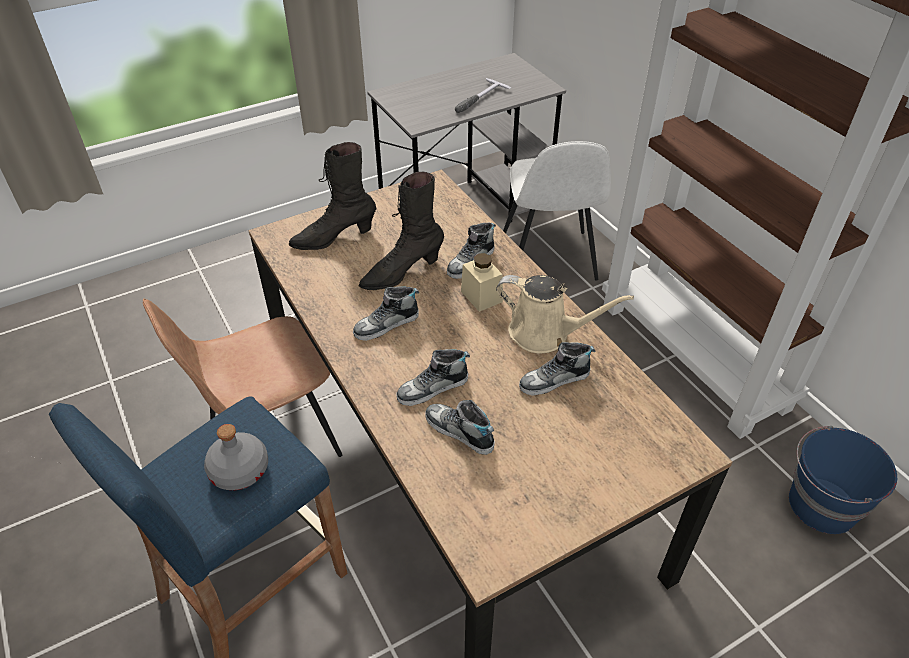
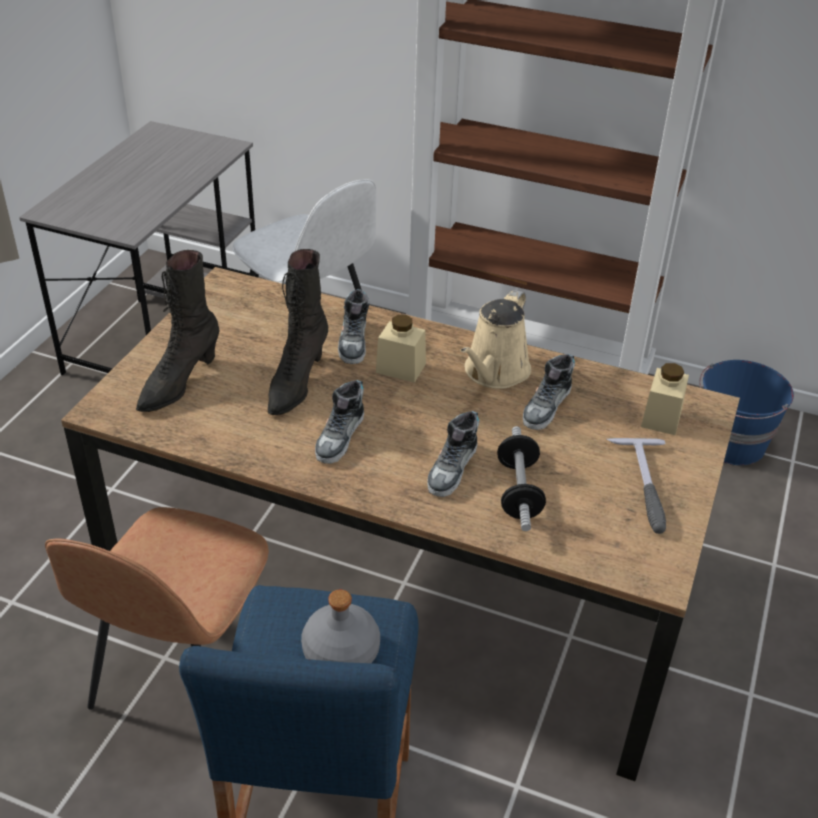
camera: 40 degrees left, 5 degrees down
shoe [425,400,495,455] -> dumbbell [497,426,546,531]
hammer [455,78,511,113] -> hammer moved to [607,438,666,534]
beige watering can [496,275,634,353] -> beige watering can turned 135 degrees clockwise [460,290,531,389]
none -> beige jar [641,363,689,435]

